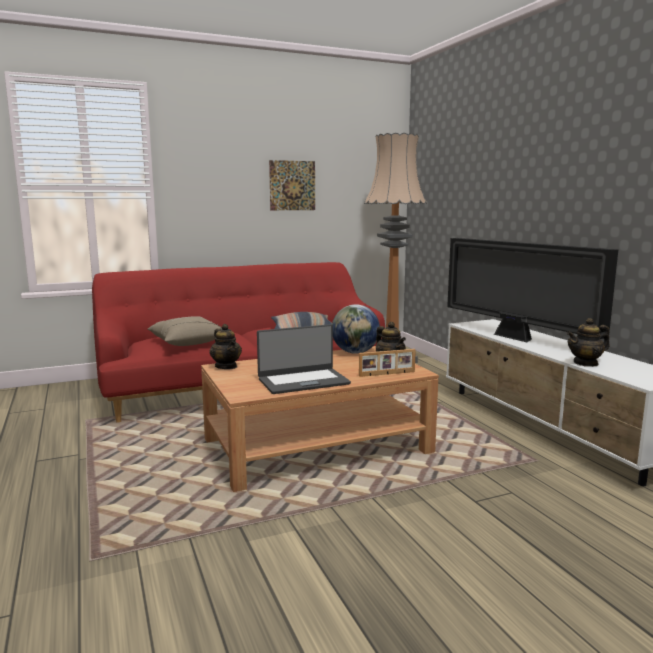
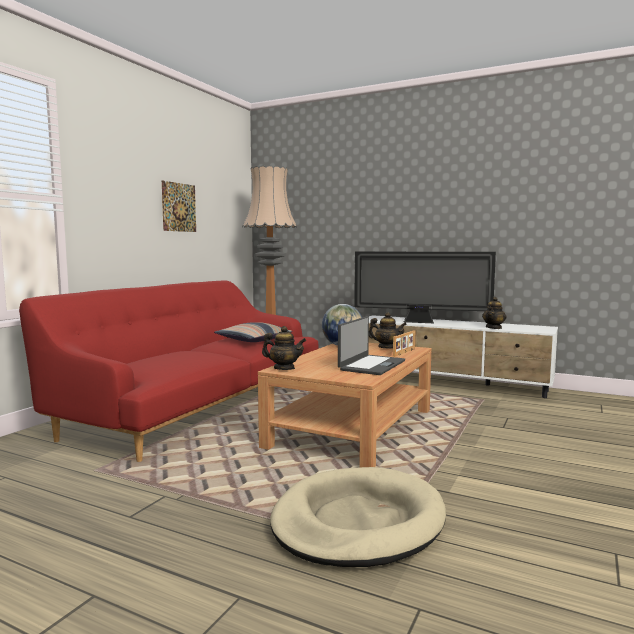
camera: 40 degrees left, 5 degrees down
beige pillow [148,316,222,346] -> none
none -> beige dog bed [270,467,446,567]

